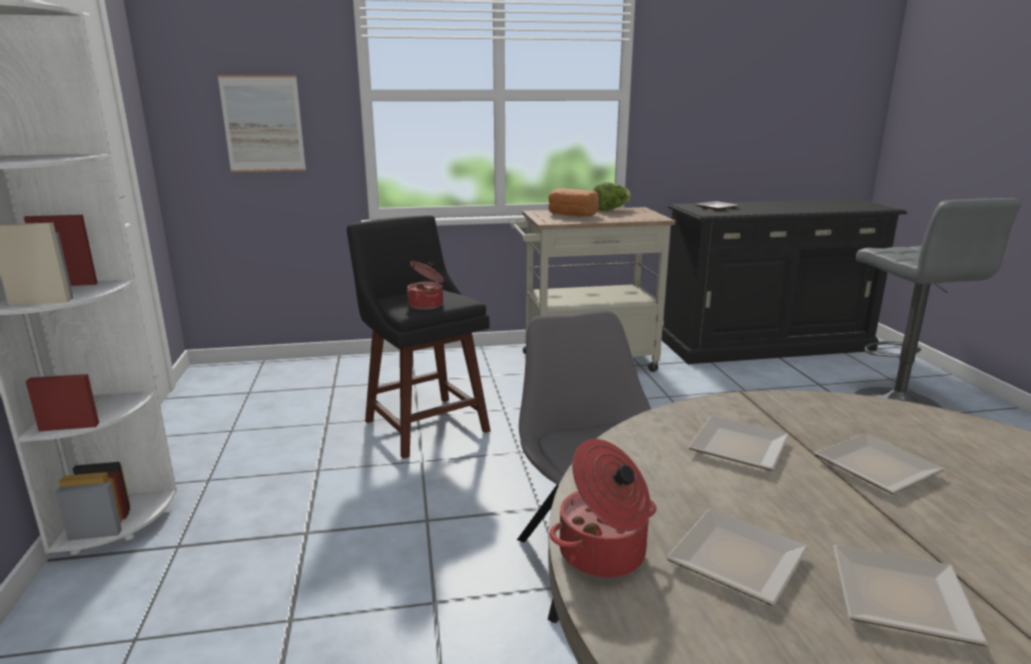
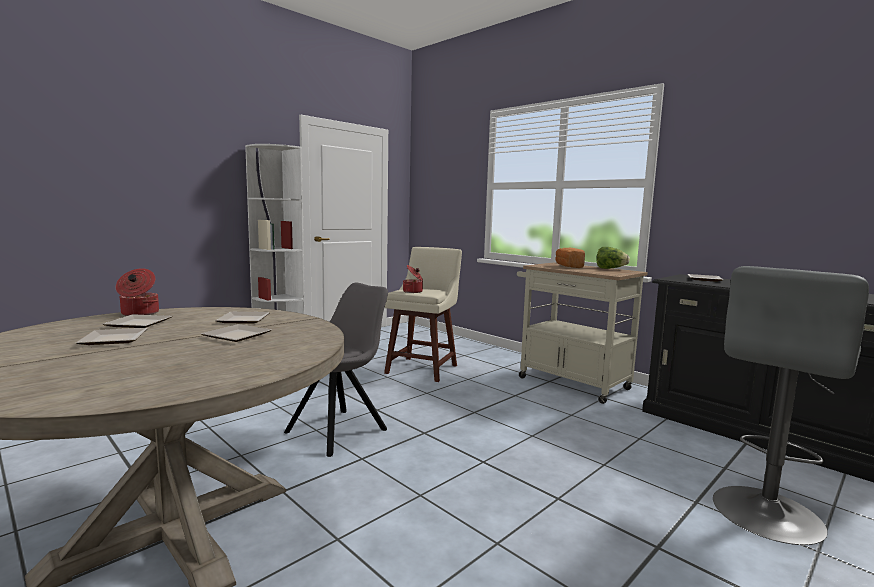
camera: 55 degrees right, 10 degrees down
picture [217,75,306,172] -> none
black stool [347,215,491,459] -> beige stool [384,247,462,382]

